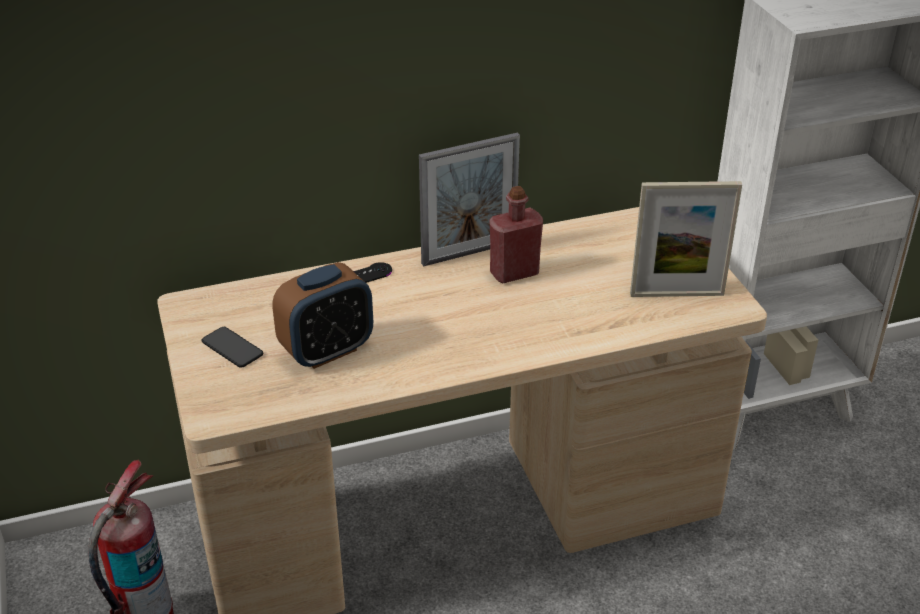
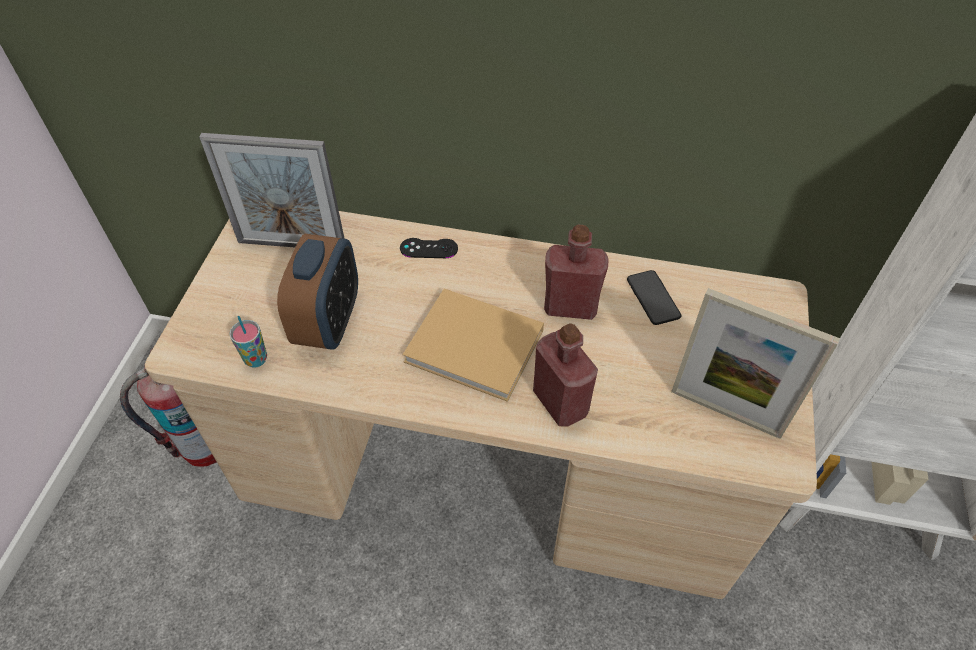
camera: 30 degrees right, 15 degrees up
phone [202,327,263,368] -> phone moved to [627,270,681,325]
alarm clock [272,262,373,369] -> alarm clock turned 75 degrees counterclockwise [277,234,358,350]
picture frame [419,133,520,266] -> picture frame moved to [199,133,345,247]
none -> cup [230,316,267,368]
none -> beige book [402,289,544,402]
none -> red bottle [533,323,598,427]

